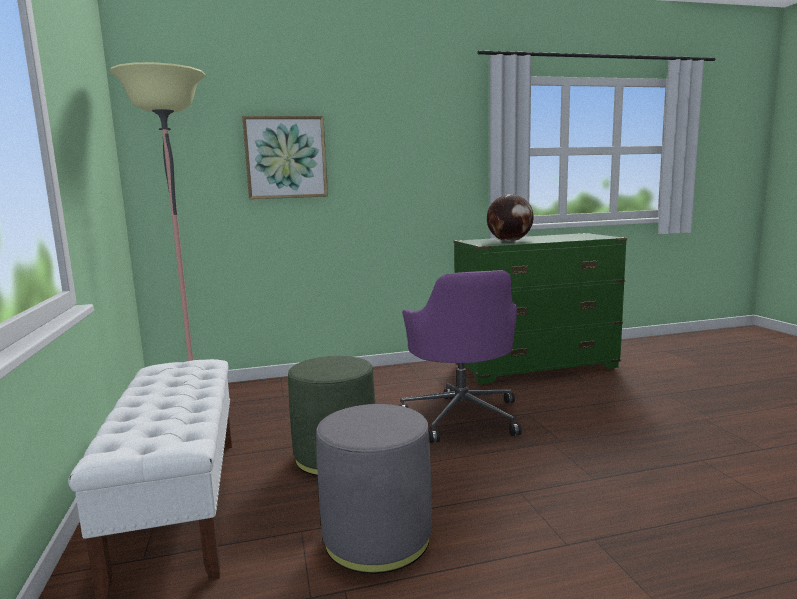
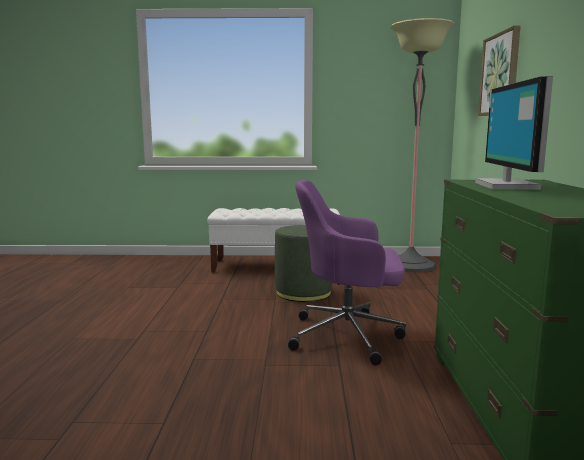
camera: 105 degrees right, 0 degrees up
grey ottoman [316,404,432,574] -> none
globe [487,194,534,241] -> monitor [475,76,553,190]

